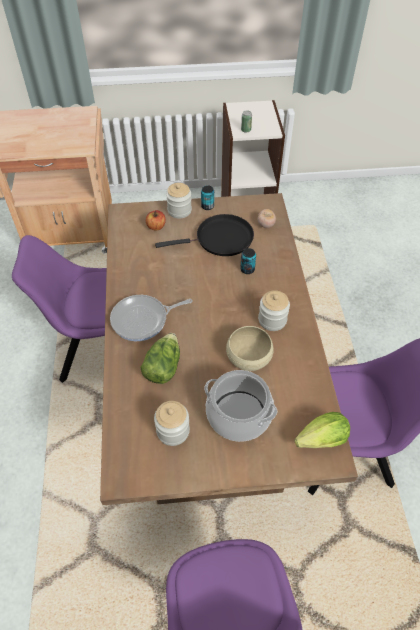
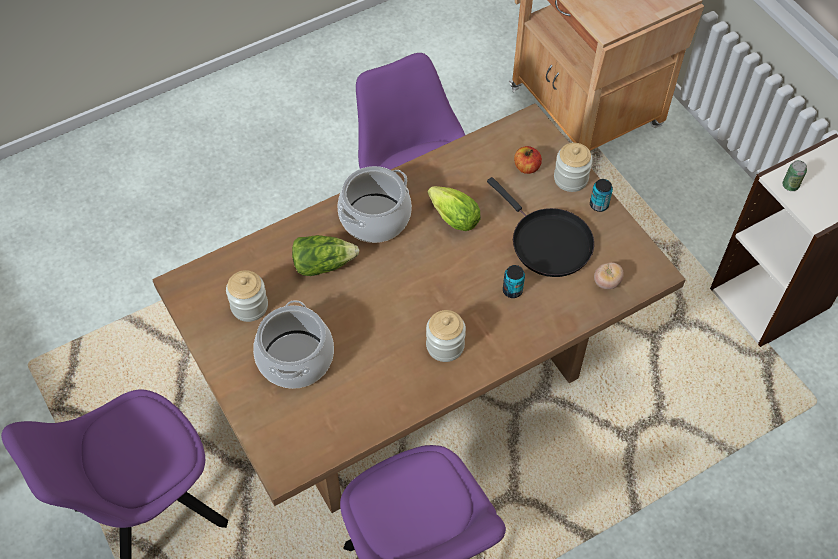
camera: 65 degrees right, 5 degrees up
frying pan [110,295,193,341] -> cooking pot [338,166,412,243]
beige bowl [226,326,274,371] -> none
lettuce [294,412,350,448] -> lettuce moved to [428,186,480,231]

